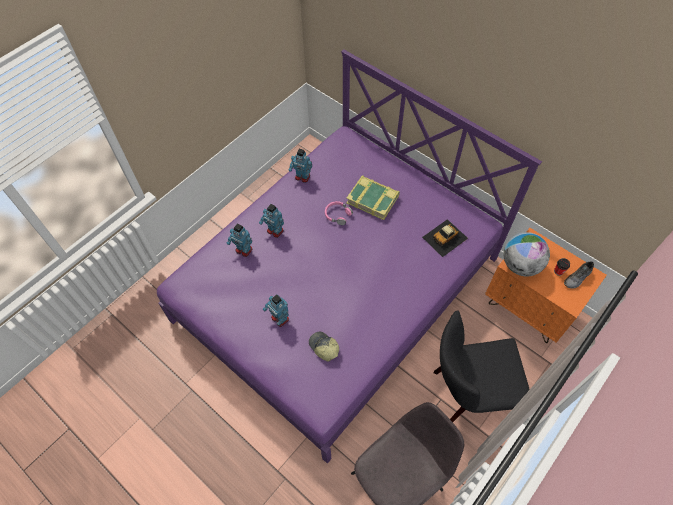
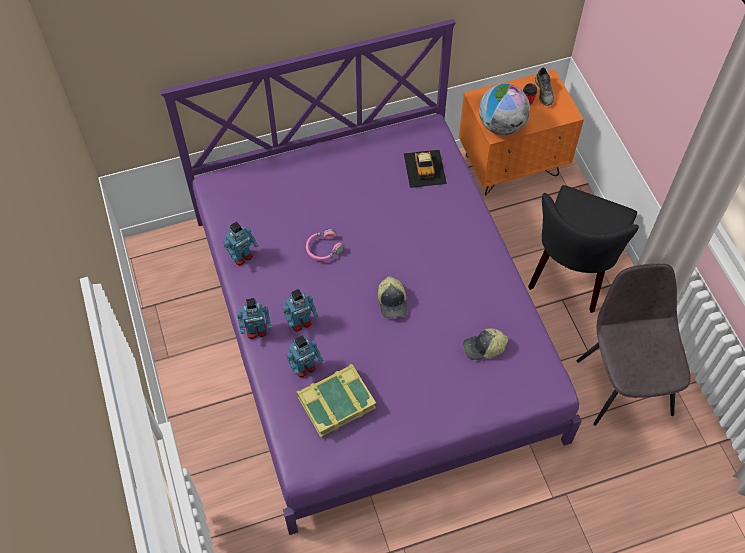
camera: 60 degrees left, 0 degrees up
toy robot [263,294,289,327] -> toy robot moved to [237,298,271,339]
book [346,175,400,220] -> book moved to [296,364,376,438]
none -> cap [378,276,407,318]

